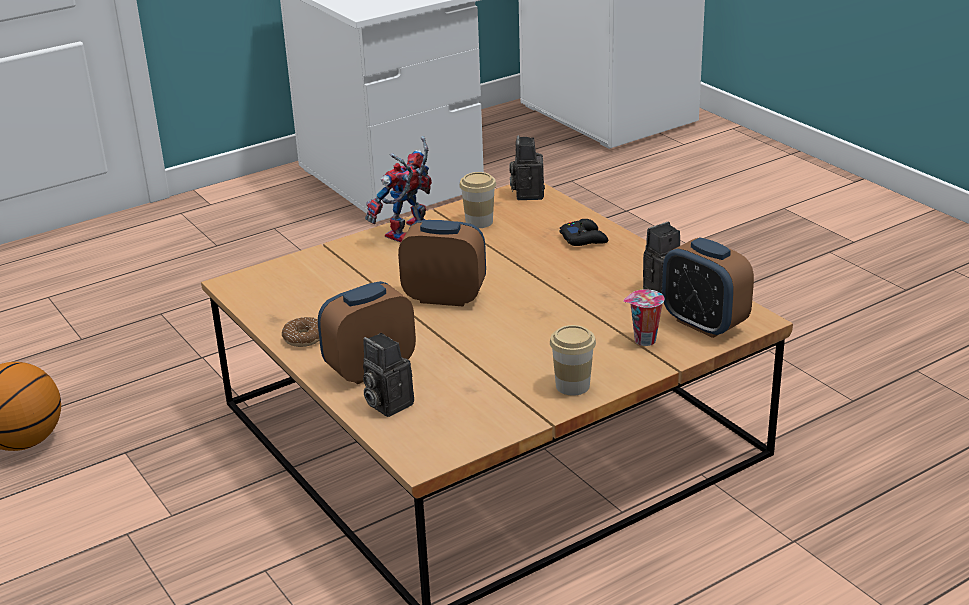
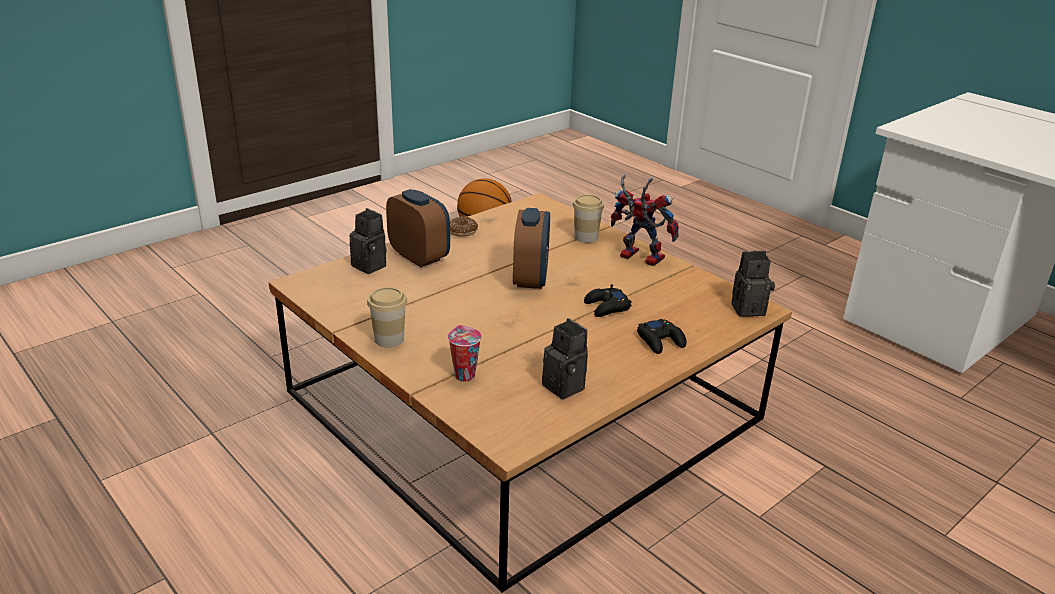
camera: 80 degrees right, 0 degrees up
camera [363,333,414,417] -> camera turned 90 degrees clockwise [350,208,387,274]
cup [459,172,496,228] -> cup moved to [573,194,604,243]
alarm clock [662,237,754,338] -> none
none -> black game controller [584,284,632,317]

